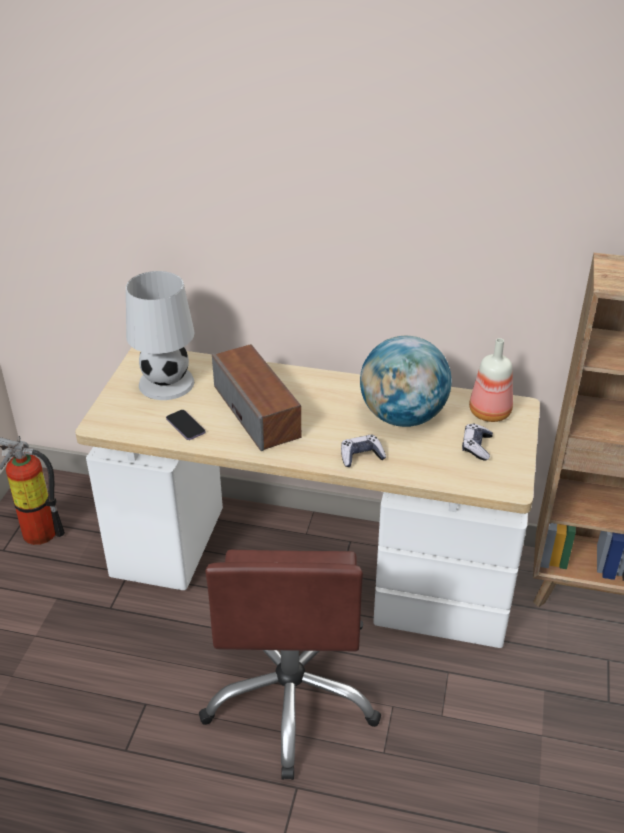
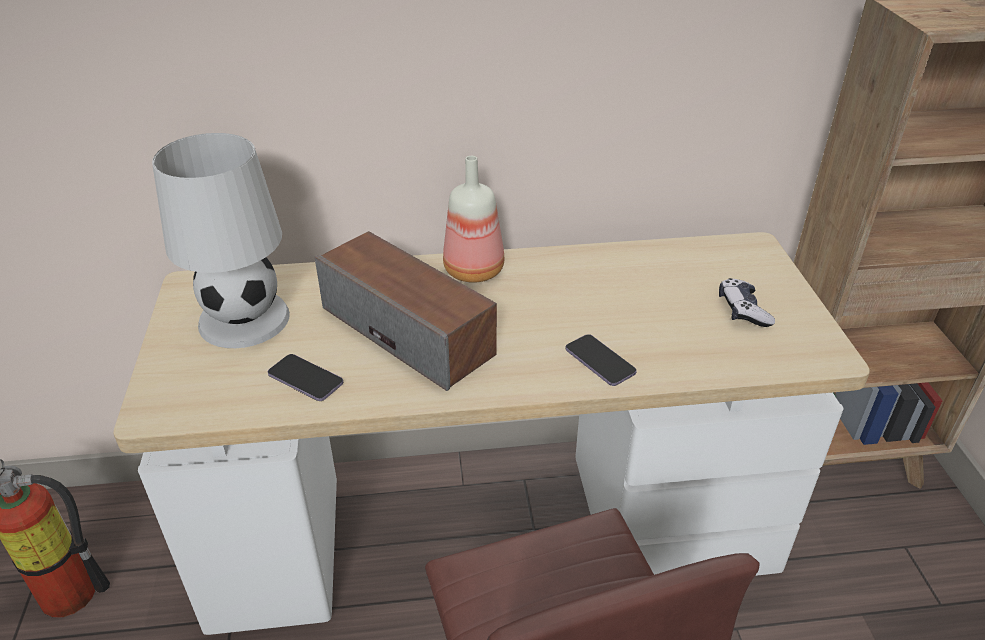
camera: 20 degrees left, 0 degrees up
game controller [341,435,386,467] -> phone [565,334,637,386]
globe [360,336,452,427] -> none
bottle [469,338,513,422] -> bottle moved to [443,156,504,283]

